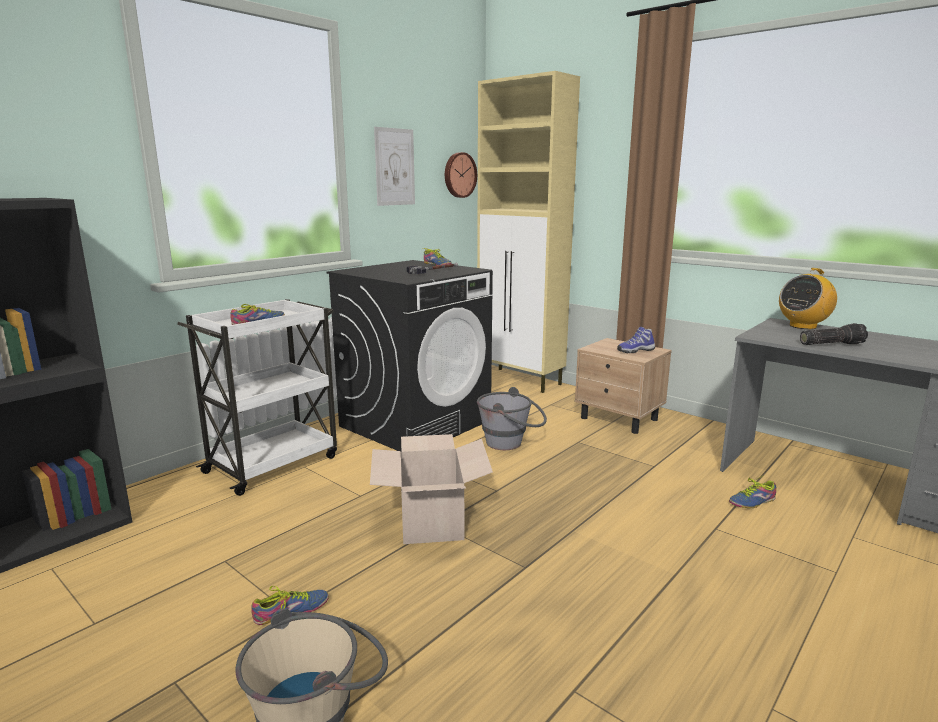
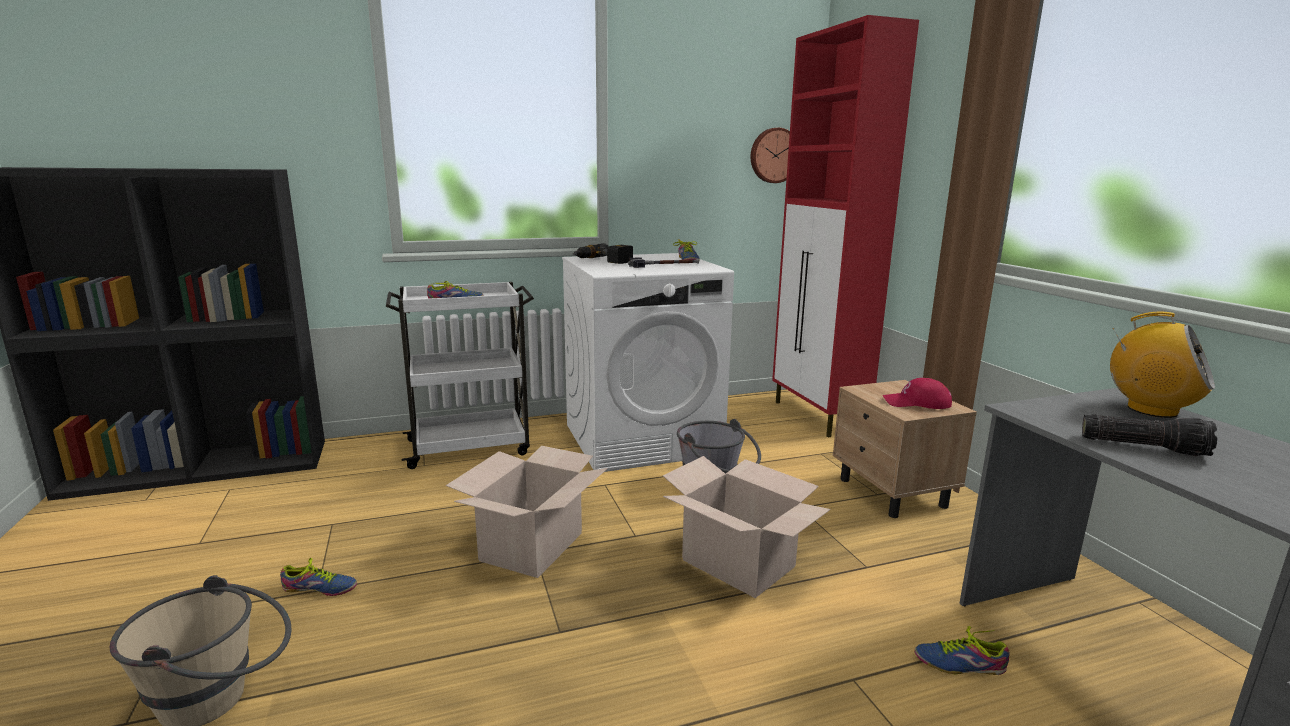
camera: 30 degrees right, 0 degrees up
black washing machine [326,260,493,451] -> white washing machine [562,253,734,472]
picture [374,127,415,206] -> none
beige cabinet [477,71,580,393] -> red cabinet [772,15,919,437]
shoe [617,327,655,353] -> red cap [883,378,952,409]
radio [779,268,837,329] -> radio turned 135 degrees counterclockwise [1110,312,1215,418]
none -> power drill [573,243,633,264]
none -> cardboard box [663,456,831,598]

